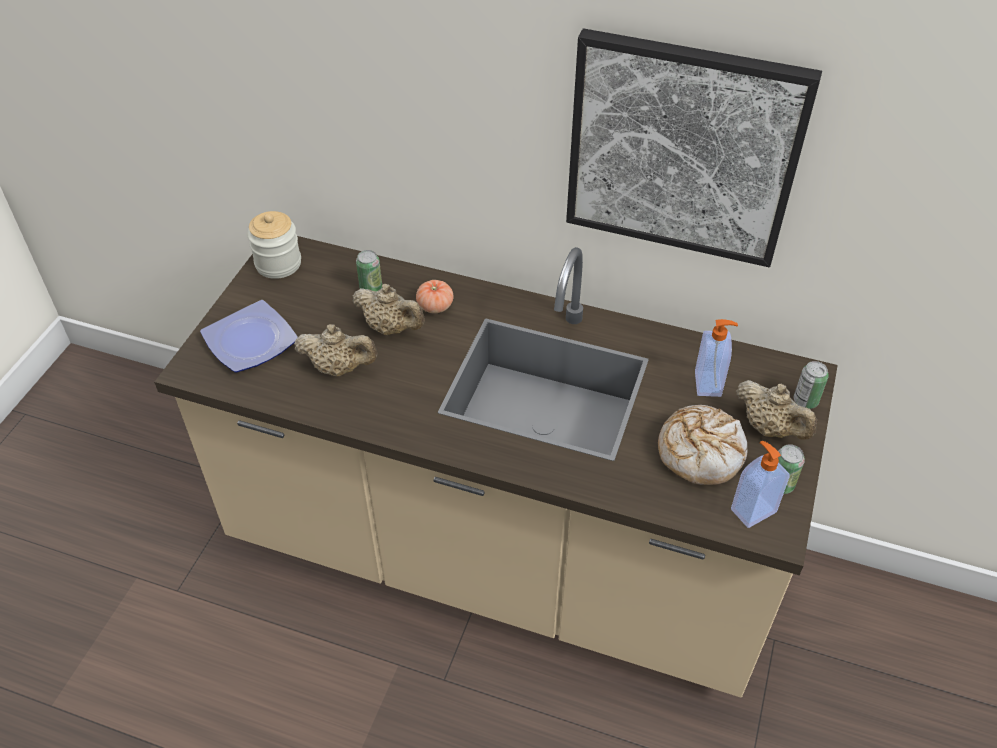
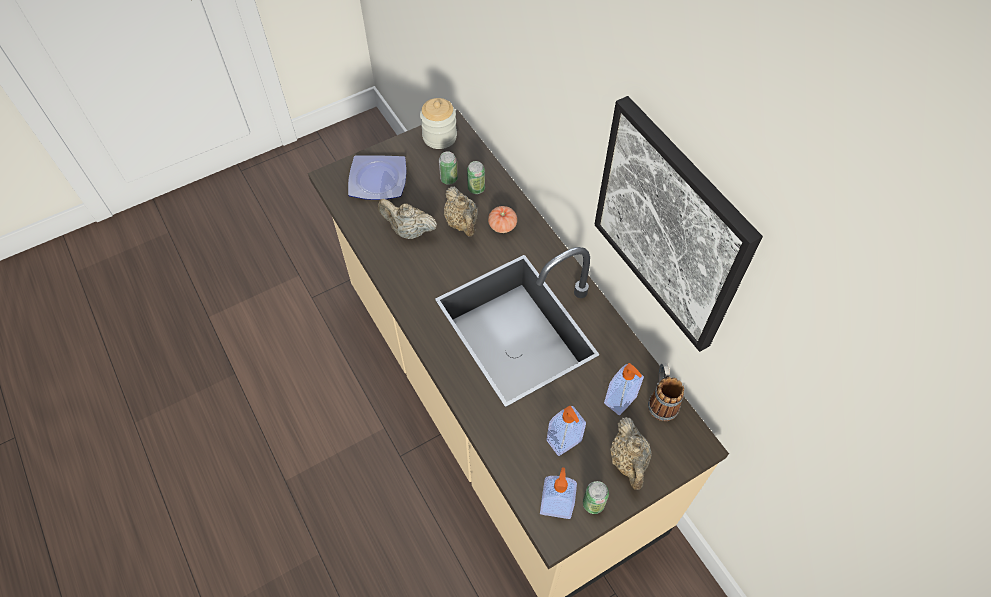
camera: 40 degrees right, 10 degrees up
beige teapot [294,324,378,377] -> beige teapot turned 150 degrees clockwise [378,199,437,239]
bread [658,405,747,485] -> soap dispenser [547,406,586,456]
can [794,361,829,409] -> can moved to [439,151,458,185]
none -> mug [648,363,684,421]

